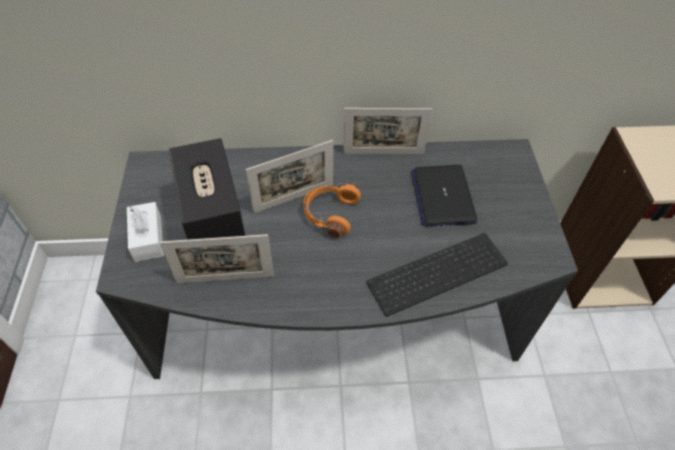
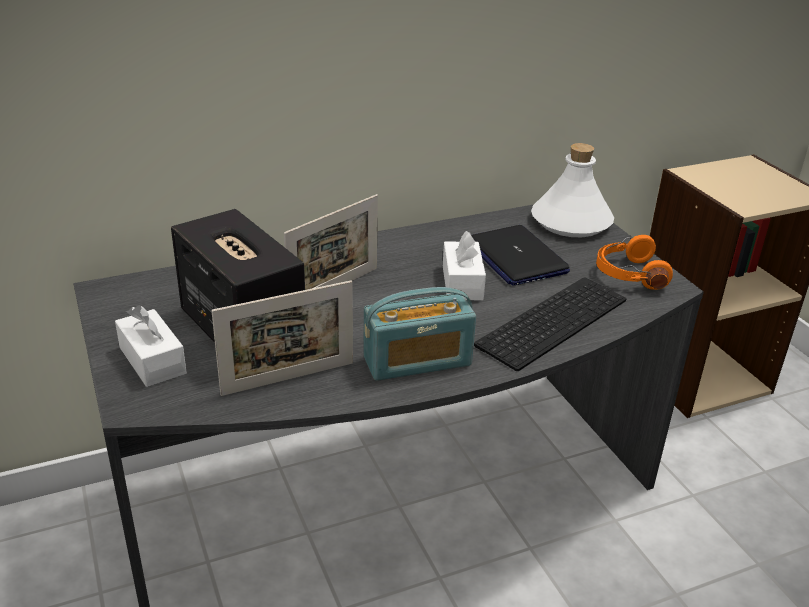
camera: 20 degrees left, 20 degrees down
orange headphones [304,183,361,238] -> orange headphones moved to [596,235,673,290]
picture frame [343,108,433,154] -> none
none -> radio [363,287,476,381]
none -> white tissue box [443,231,486,300]
none -> white bottle [531,143,614,237]

